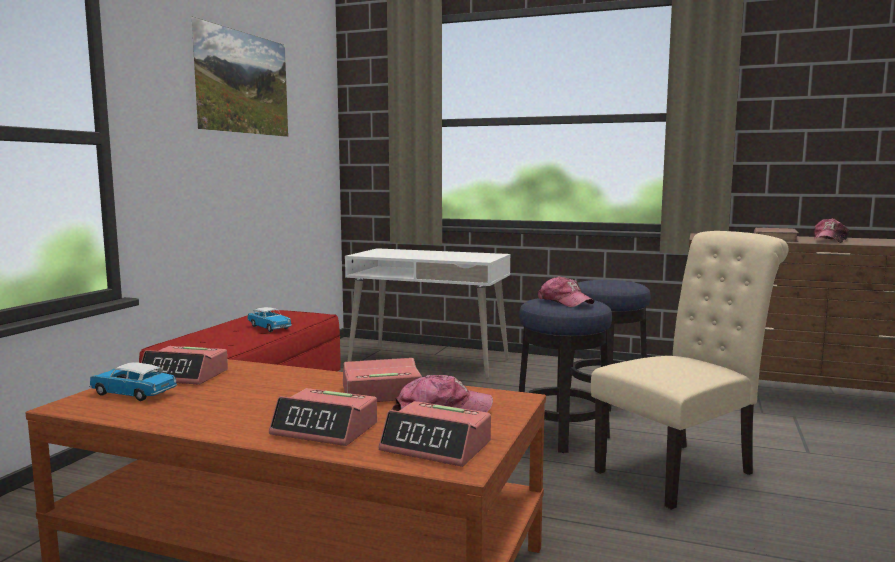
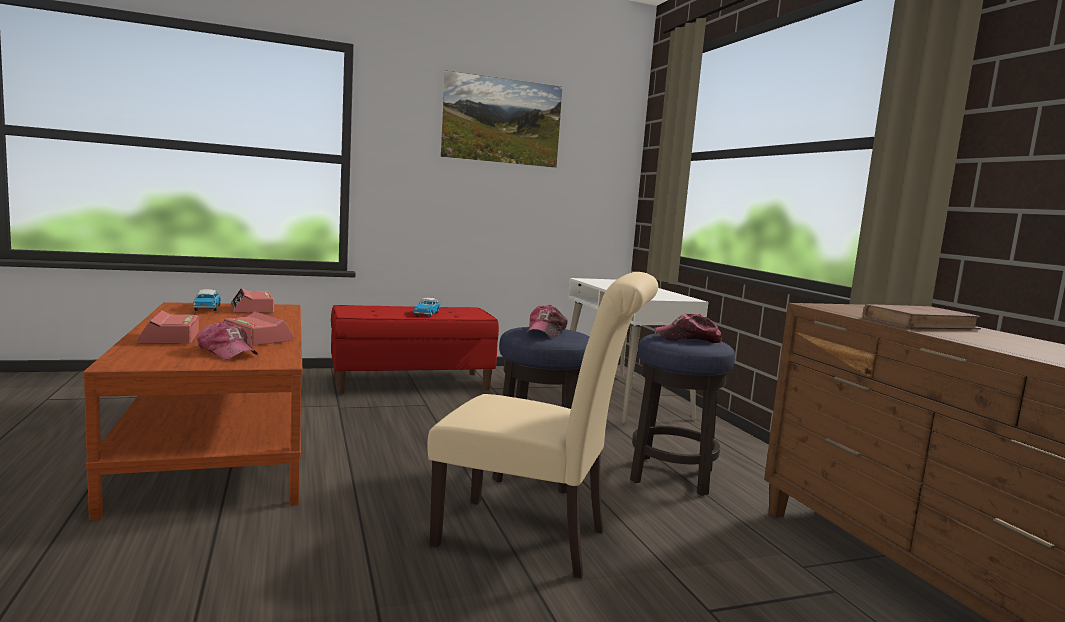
camera: 50 degrees right, 0 degrees up
alarm clock [379,401,491,467] -> none
cap [814,218,849,243] -> cap moved to [654,314,722,343]

